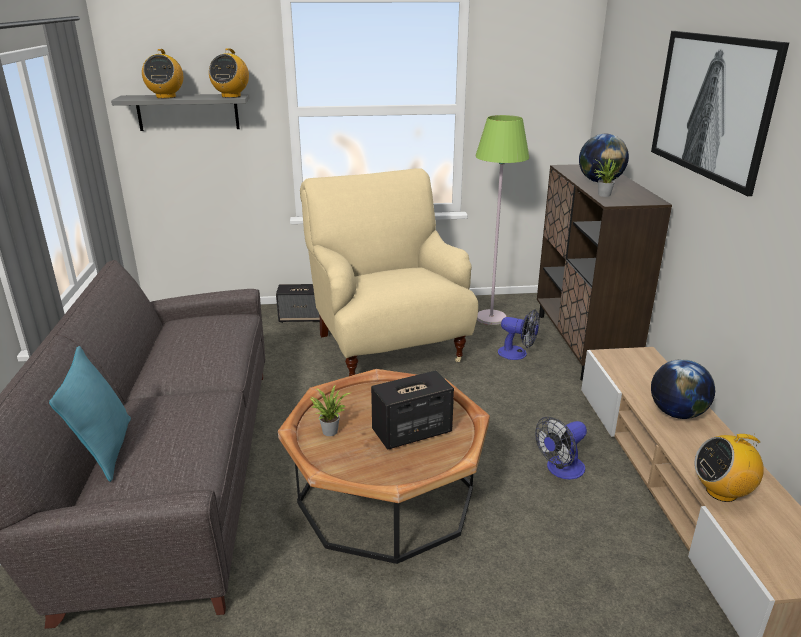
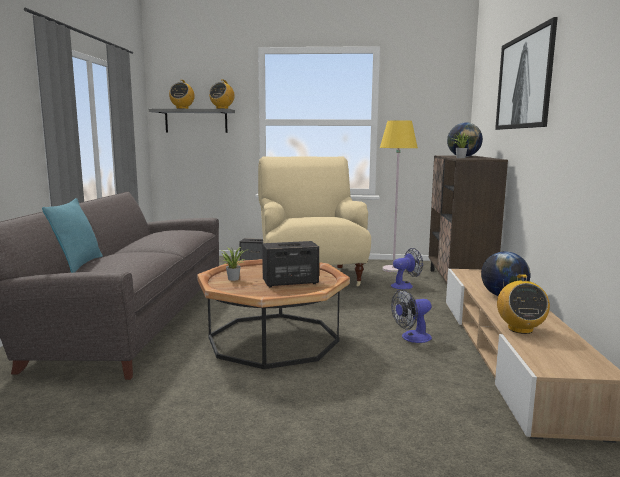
camera: 10 degrees right, 15 degrees down
green floor lamp [475,115,530,325] -> yellow floor lamp [380,120,418,273]
fan [498,310,540,360] -> fan turned 60 degrees counterclockwise [391,248,423,289]
radio [694,434,764,502] -> radio turned 90 degrees counterclockwise [497,274,550,334]

